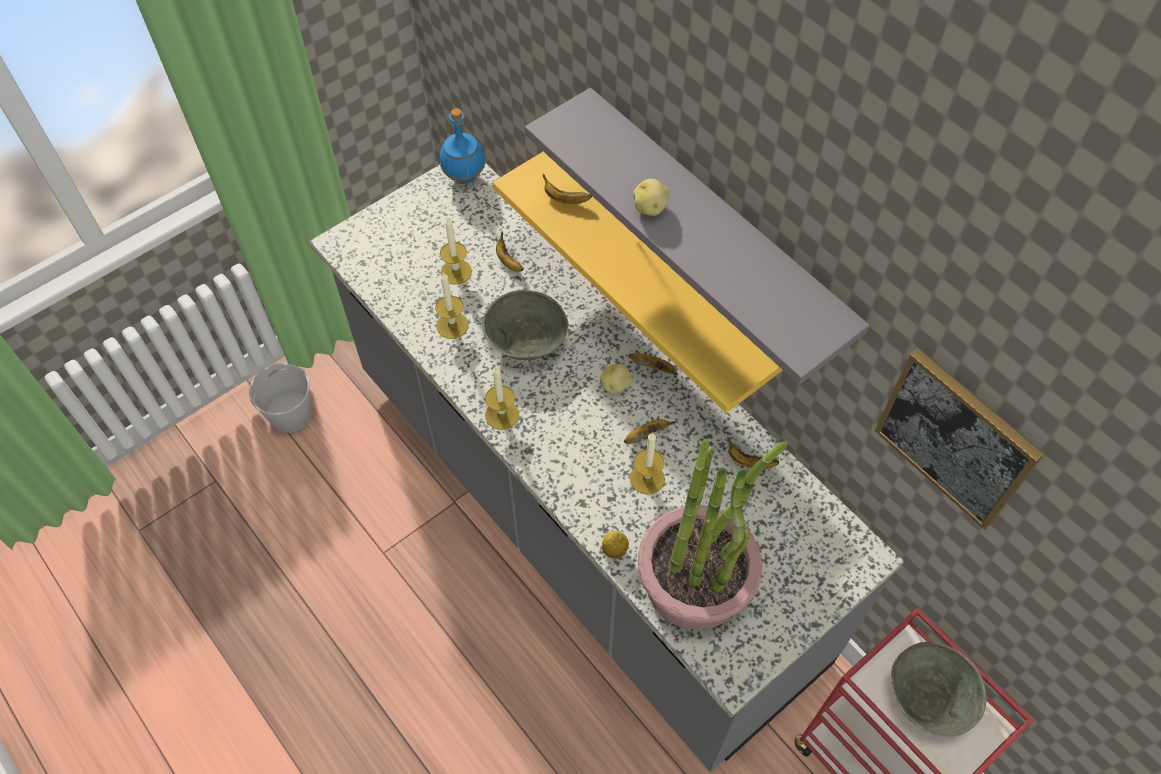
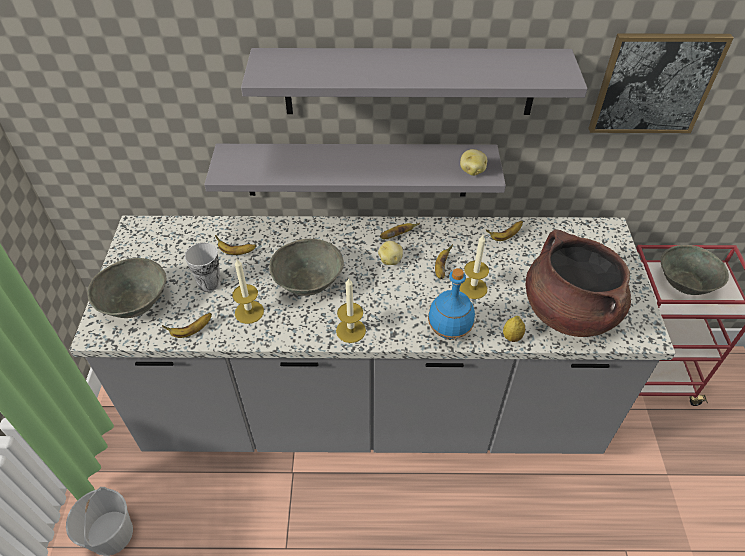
camera: 50 degrees left, 10 degrees down
blue bottle [440,108,486,184] -> blue bottle moved to [428,268,475,340]
candle [440,217,472,285] -> cup [185,243,221,292]
yellow shelf [493,152,783,413] -> grey shelf [204,144,506,196]
banana [543,174,592,204] -> banana moved to [162,313,212,338]
potato [633,179,670,216] -> potato moved to [460,149,487,176]
potted plant [638,439,788,630] -> brown cooking pot [526,229,631,337]
none -> grey bowl [87,258,166,318]

